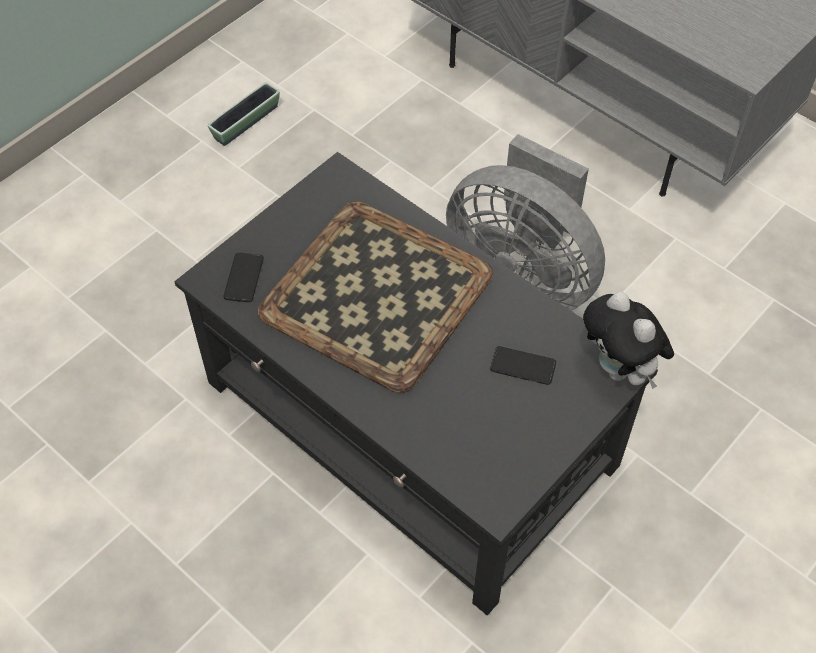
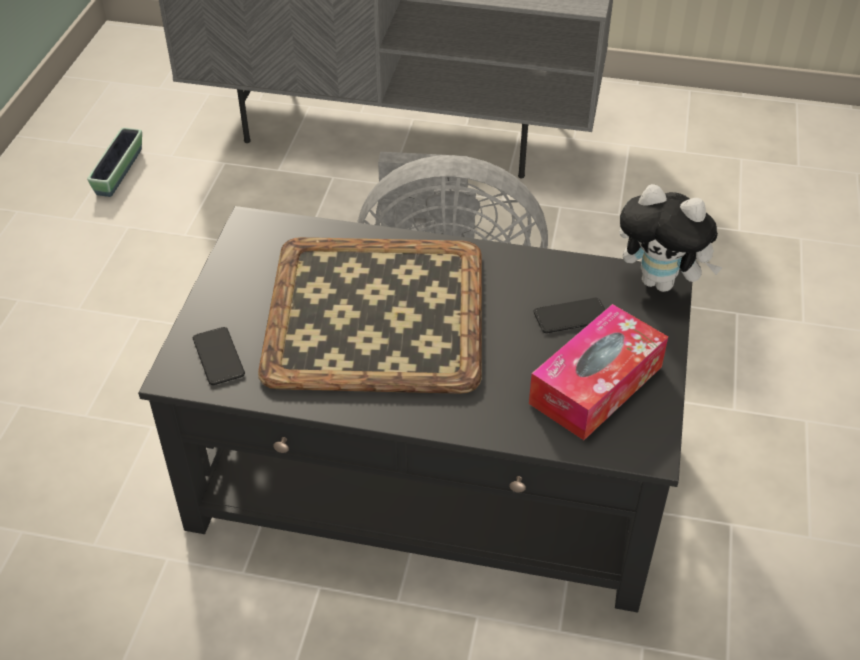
camera: 30 degrees left, 10 degrees down
planter [208,82,280,146] -> planter moved to [87,127,142,197]
none -> tissue box [529,304,668,440]

